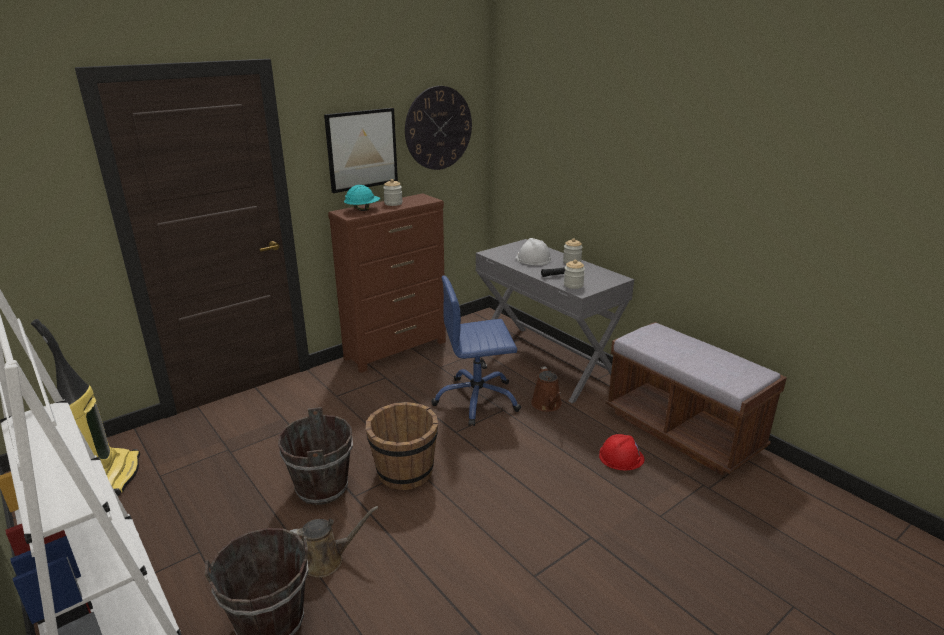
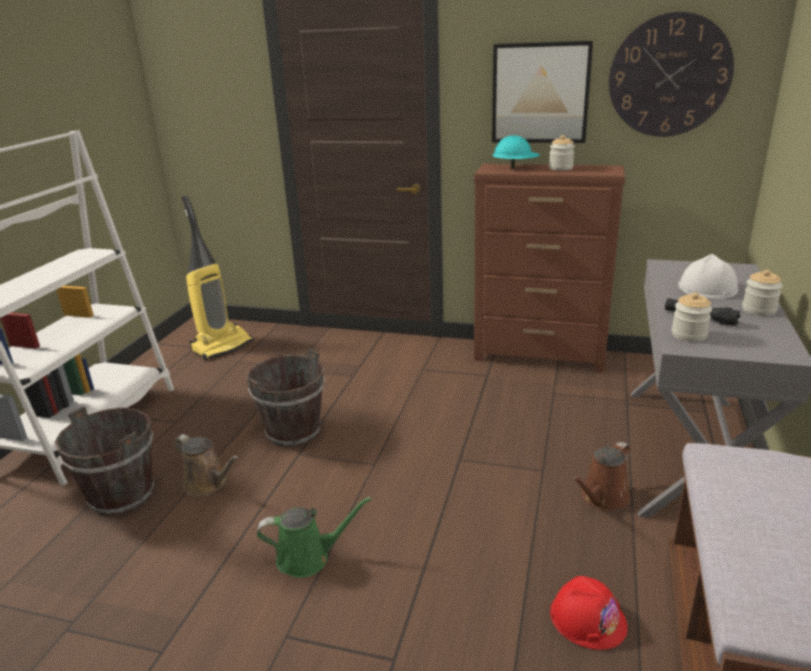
camera: 55 degrees right, 0 degrees up
brown bucket [366,402,438,490] -> none
blue office chair [431,276,521,426] -> none
none -> green watering can [257,497,372,578]

